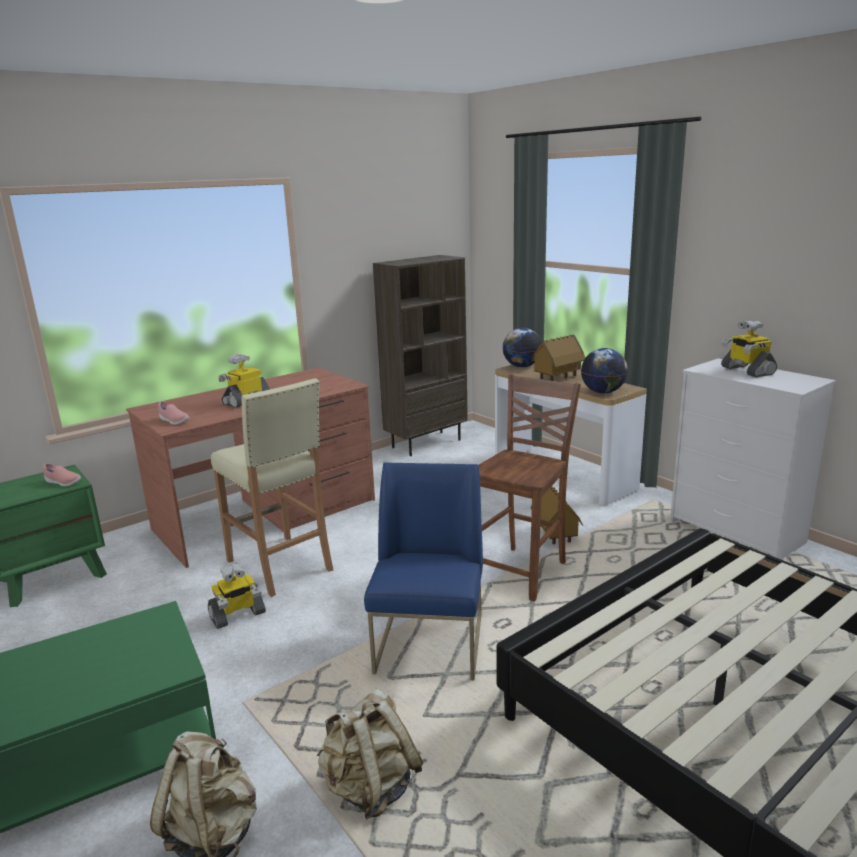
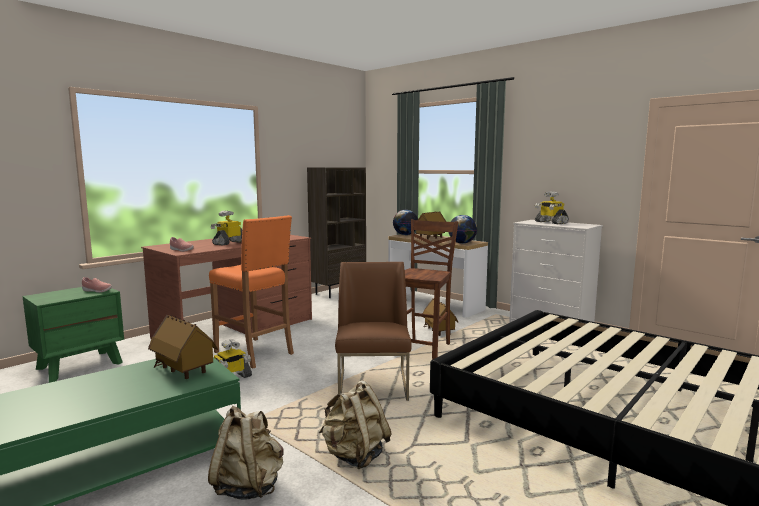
camera: 10 degrees left, 10 degrees down
beige stool [211,378,333,597] -> orange stool [209,215,294,368]
blue chair [364,462,483,680] -> brown chair [335,262,412,401]
none -> toy house [148,315,218,379]

